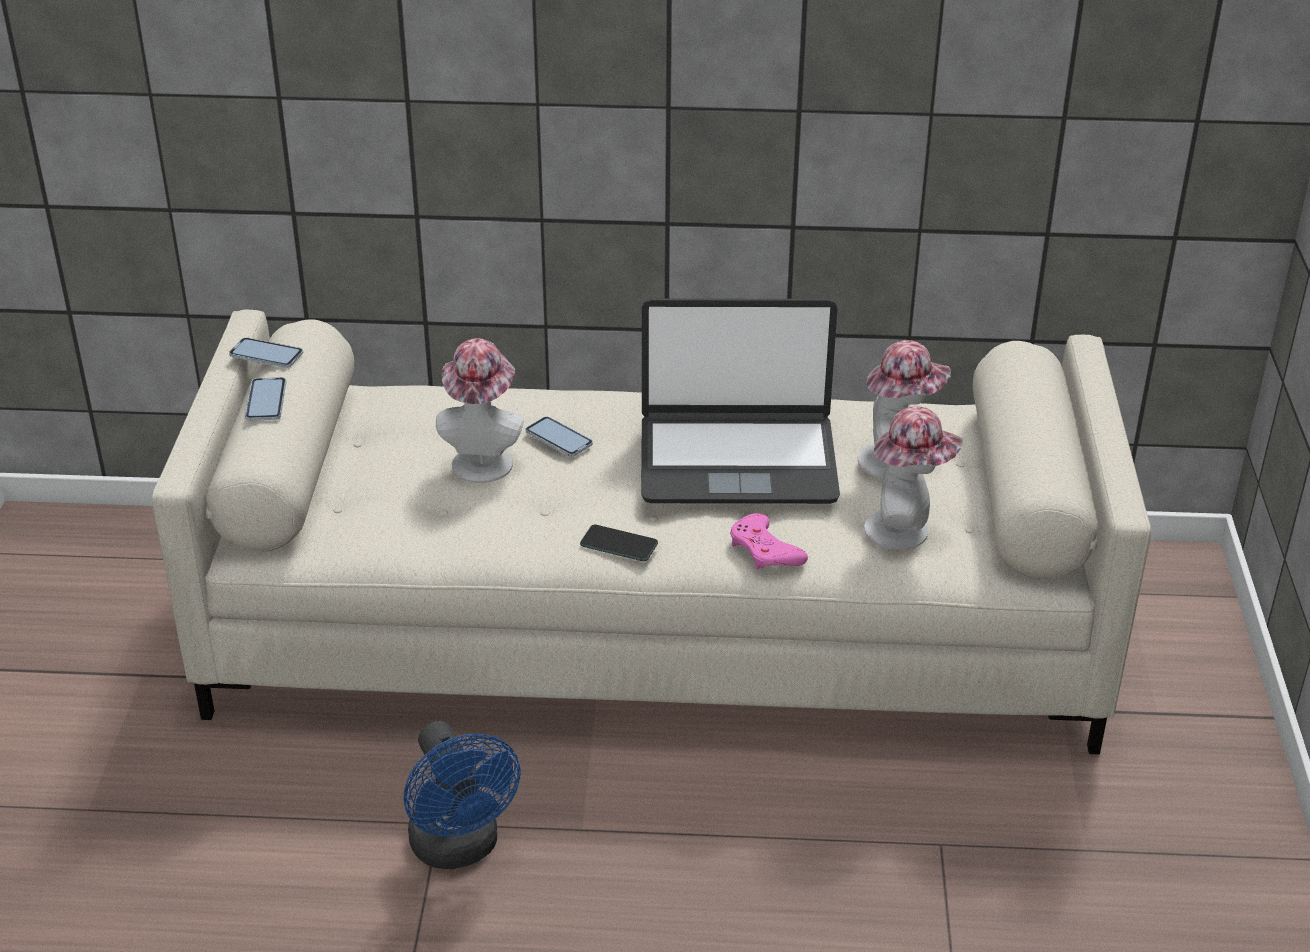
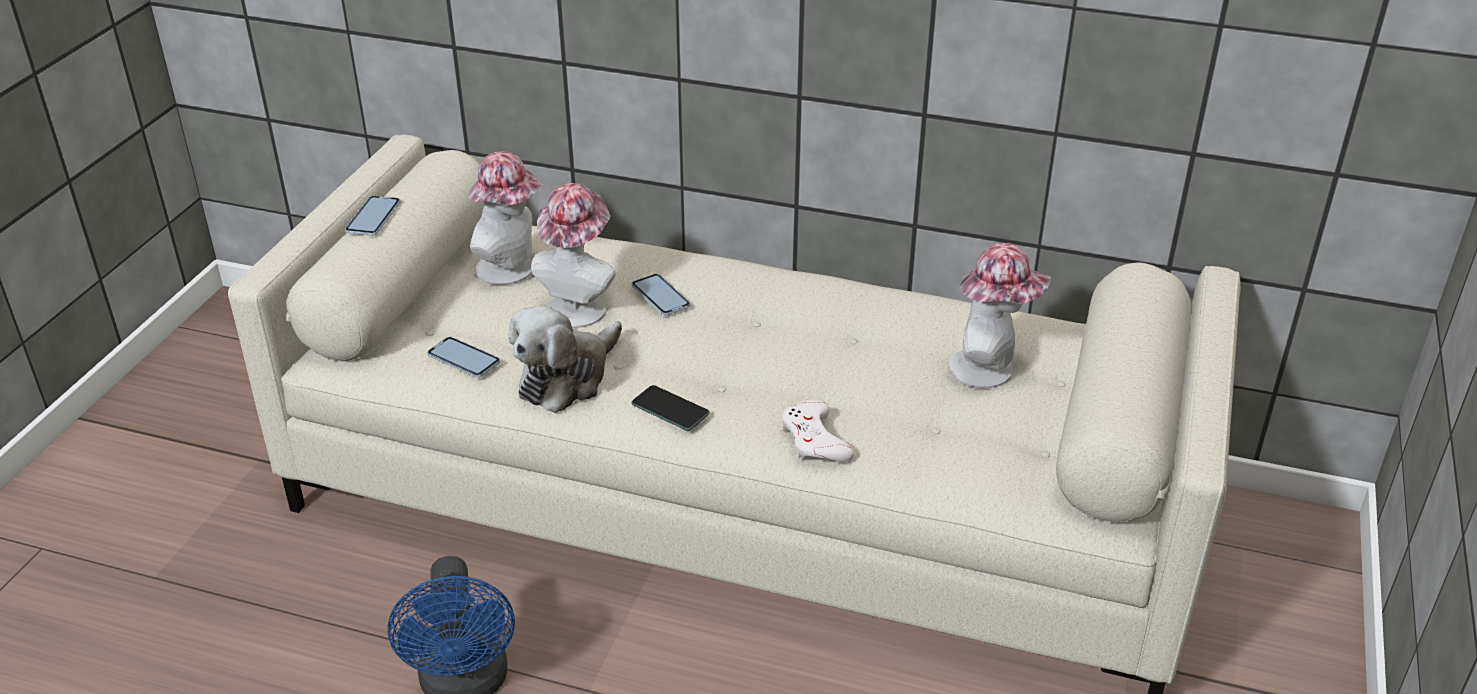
camera: 15 degrees right, 0 degrees up
phone [229,337,303,368] -> phone moved to [427,337,500,378]
laptop [641,298,840,504] -> none
pink game controller [730,513,808,570] -> white game controller [782,400,854,462]
hat [864,406,963,550] -> hat moved to [467,151,544,285]
none -> plush toy [508,306,622,413]

